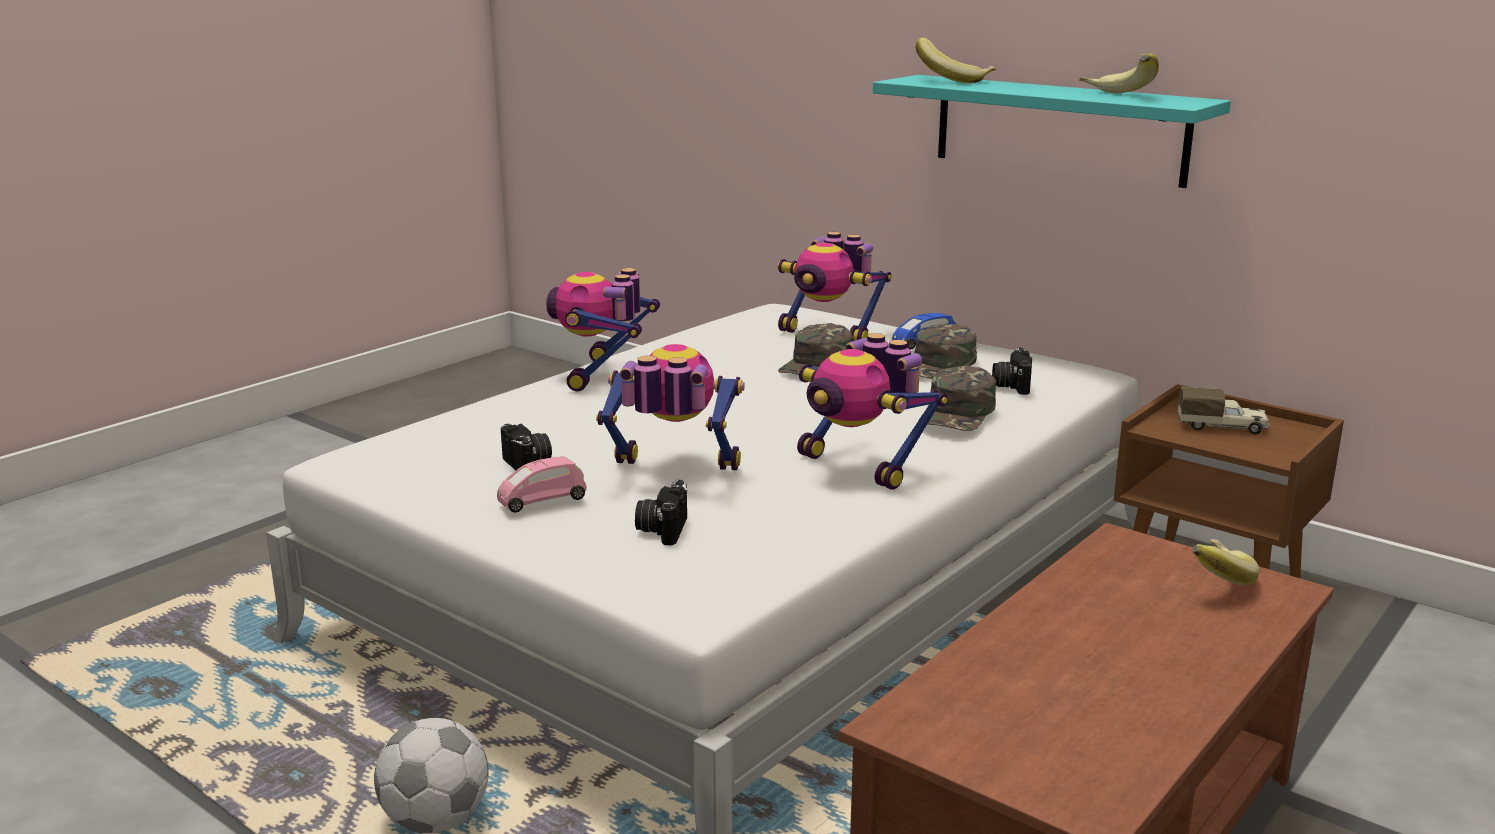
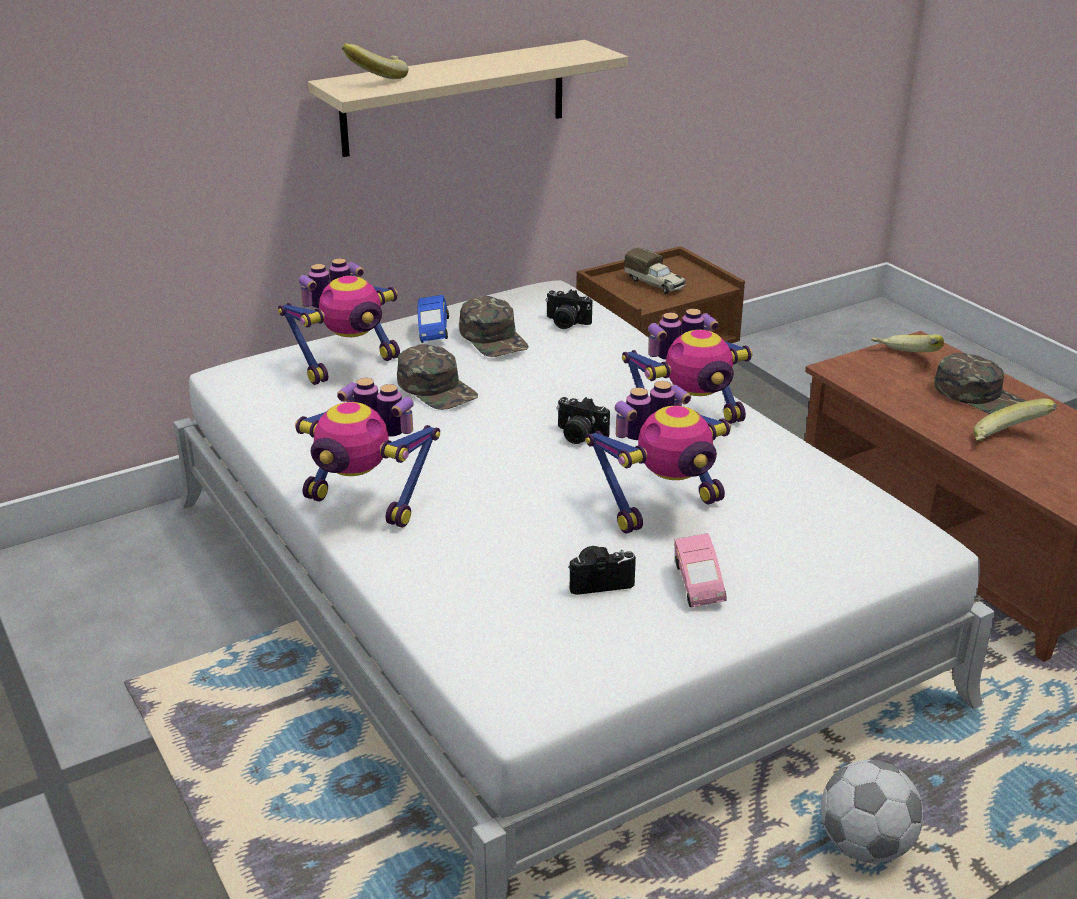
camera: 70 degrees left, 10 degrees up
toy robot [596,344,745,470] -> toy robot turned 150 degrees counterclockwise [585,381,731,534]
camera [635,480,688,546] -> camera moved to [556,397,610,444]
turquoise shelf [873,75,1231,188] -> beige shelf [308,40,628,157]
green cap [920,365,996,431] -> green cap moved to [934,353,1026,414]
banana [1079,54,1159,93] -> banana moved to [973,399,1057,441]
toy truck [1178,387,1269,434] -> toy truck turned 105 degrees clockwise [624,248,686,294]

